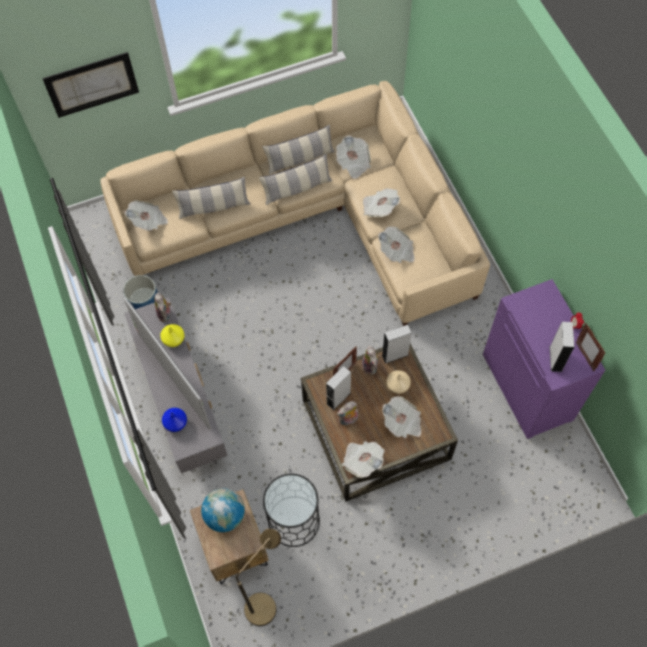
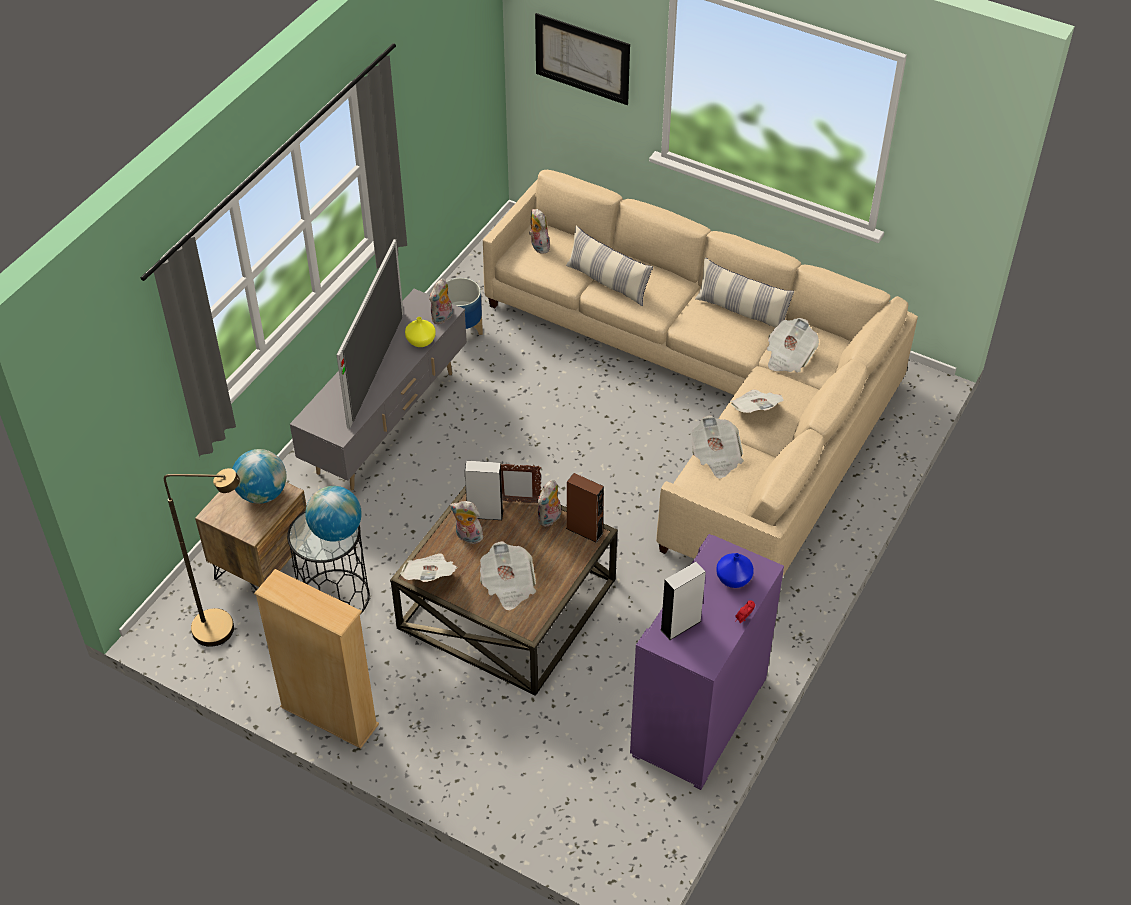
camera: 50 degrees right, 15 degrees down
newspaper [125,200,168,231] -> plush toy [529,209,550,254]
blue vase [162,408,187,432] -> blue vase moved to [716,553,754,588]
pillow [259,154,332,205] -> none
grey speaker [382,325,412,364] -> brown speaker [566,473,604,543]
beige vase [386,370,411,394] -> none
picture frame [576,323,605,371] -> none
none -> beige bookcase [254,569,379,749]
none -> globe [305,486,362,542]

